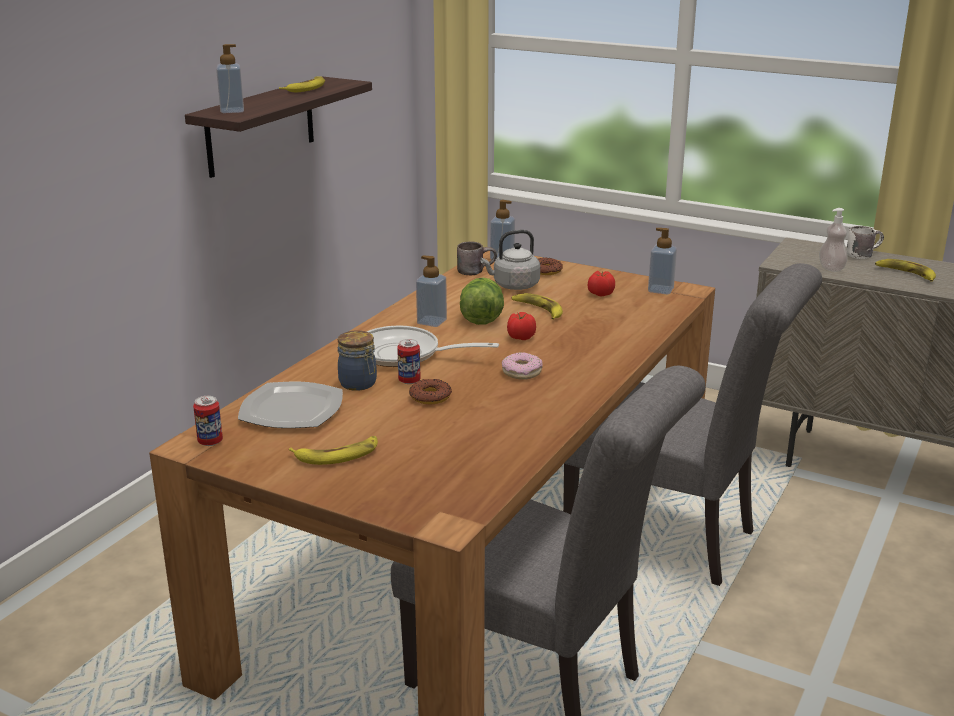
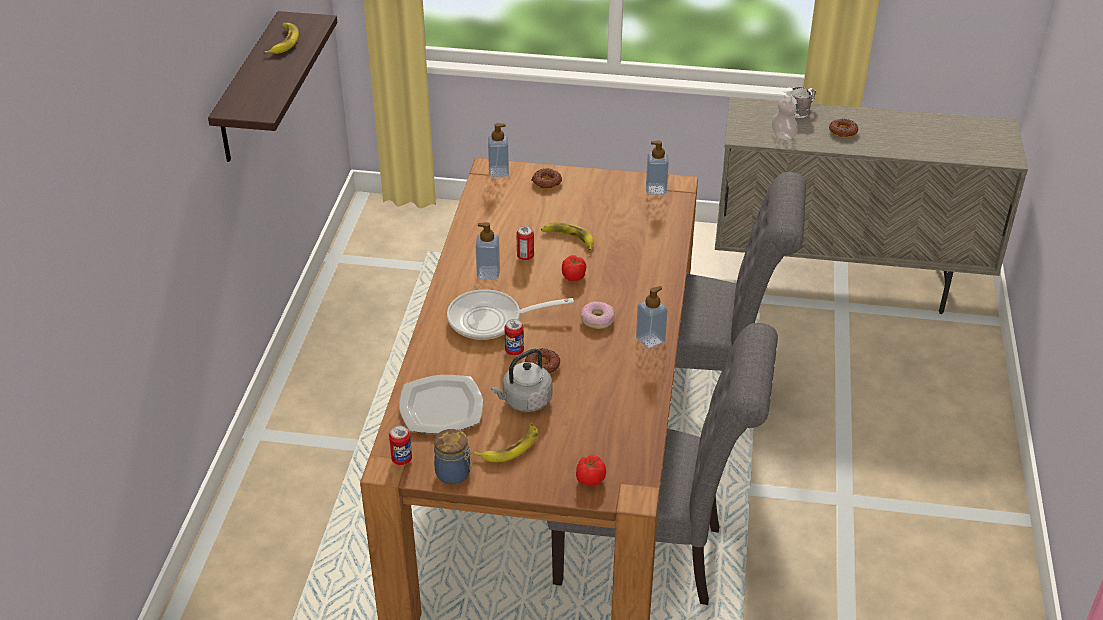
camera: 20 degrees left, 15 degrees up
soap dispenser [216,44,244,113] -> soap dispenser moved to [636,286,668,349]
jar [338,330,377,391] -> jar moved to [434,429,473,484]
brown mug [457,241,497,275] -> none
lettuce [460,278,504,325] -> can [516,226,534,260]
grey kettle [480,230,540,290] -> grey kettle moved to [491,348,553,412]
tomato [588,271,615,296] -> tomato moved to [576,455,606,486]
banana [875,259,936,282] -> donut [829,118,858,138]

